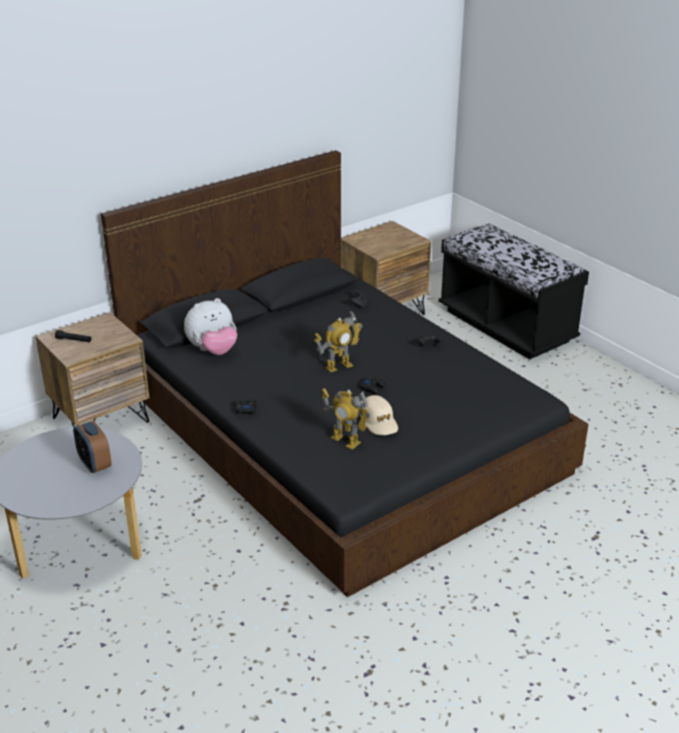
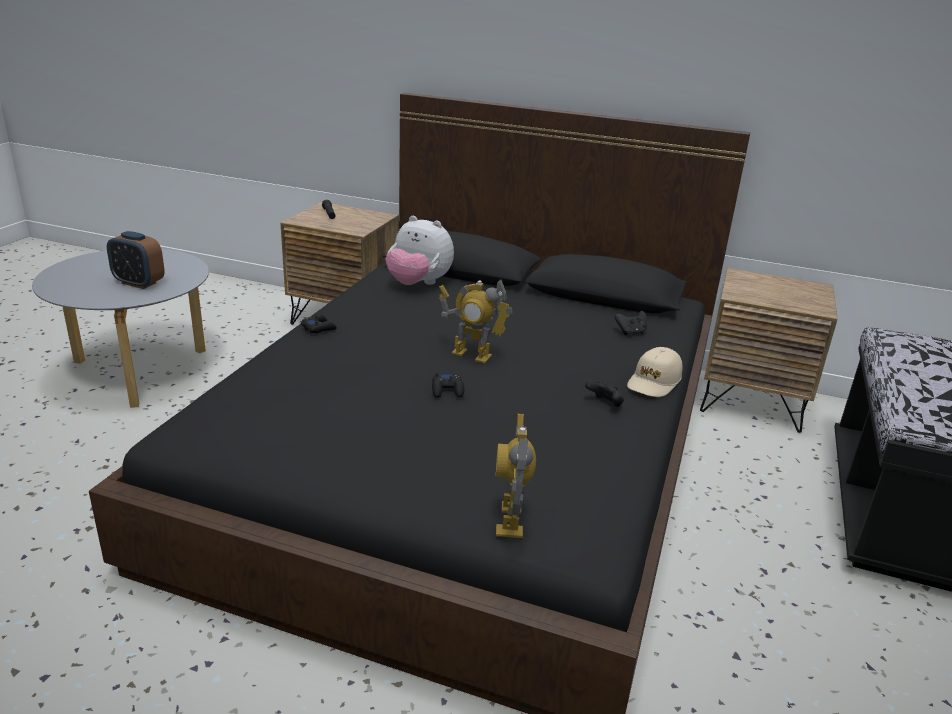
camera: 55 degrees right, 5 degrees down
alarm clock [73,421,112,474] -> alarm clock turned 90 degrees counterclockwise [107,231,165,289]
toy robot [322,388,371,450] -> toy robot moved to [496,414,536,538]
beige cap [360,395,398,435] -> beige cap moved to [627,347,683,397]

